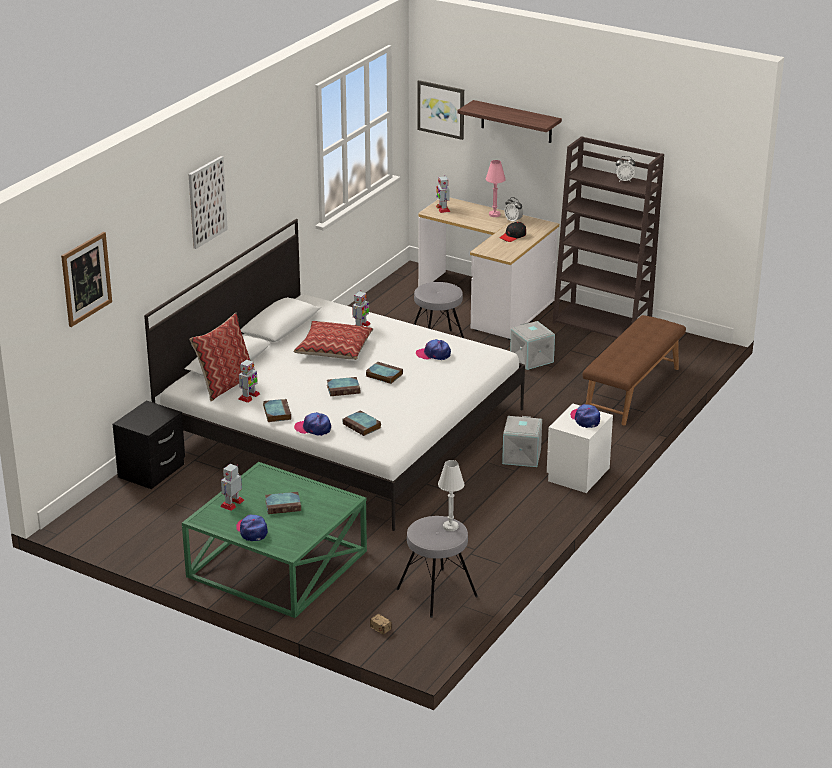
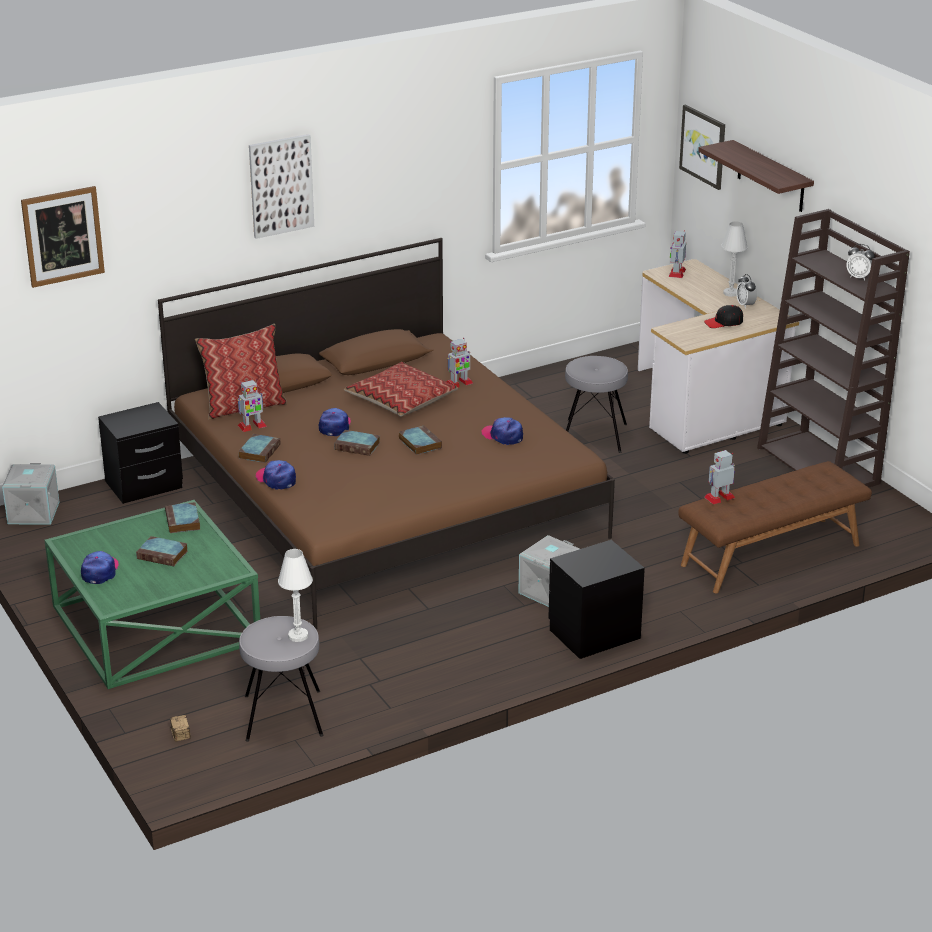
camera: 30 degrees right, 0 degrees up
white bed [144,219,525,531] -> brown bed [158,238,615,629]
toy robot [220,464,244,511] -> toy robot moved to [704,450,735,504]
book [342,410,381,436] -> book moved to [165,502,200,533]
pink table lamp [486,160,506,217] -> white table lamp [721,221,748,297]
grey storage box [510,321,555,370] -> grey storage box moved to [2,463,59,525]
white nightstand [547,404,613,493] -> black nightstand [549,540,645,659]
cap [570,404,600,428] -> cap moved to [319,408,351,436]

